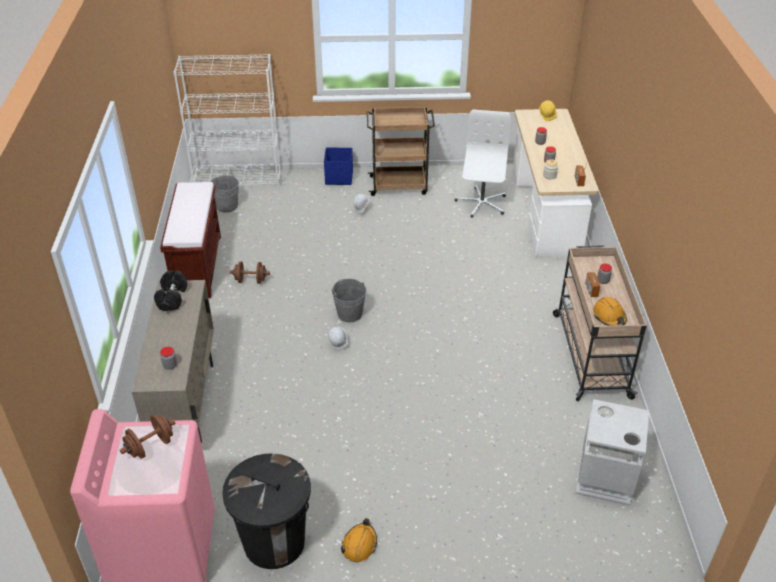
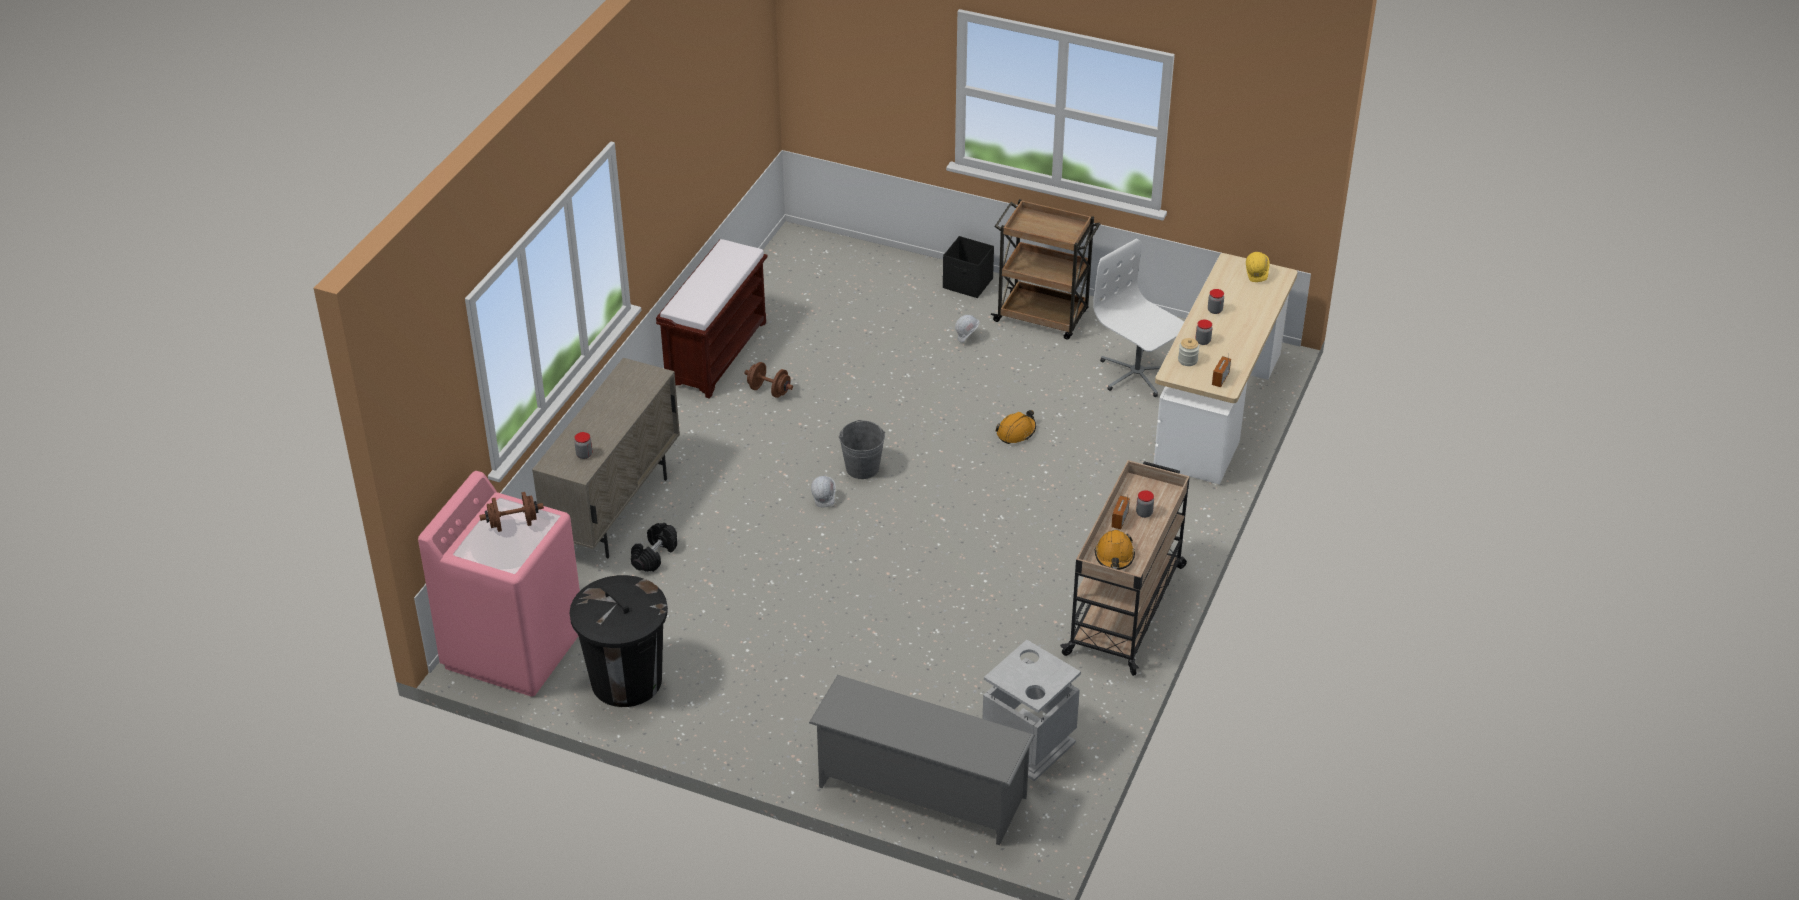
camera: 25 degrees right, 0 degrees up
black dumbbell [154,270,187,311] -> black dumbbell moved to [631,523,677,572]
white bookcase [174,54,281,188] -> none
grey bucket [210,175,239,213] -> none
blue storage box [324,147,353,185] -> black storage box [943,236,994,298]
orange hard hat [341,518,377,562] -> orange hard hat moved to [996,410,1036,444]
white office chair [455,109,511,218] -> white office chair turned 75 degrees counterclockwise [1093,239,1184,397]
none -> grey shoe rack [809,675,1035,845]

